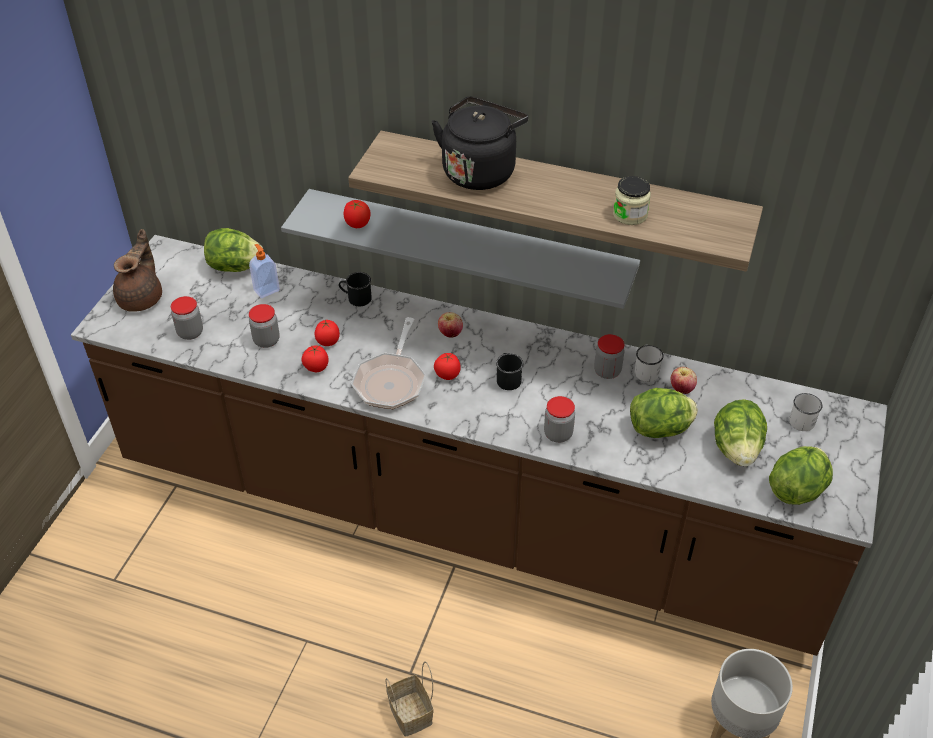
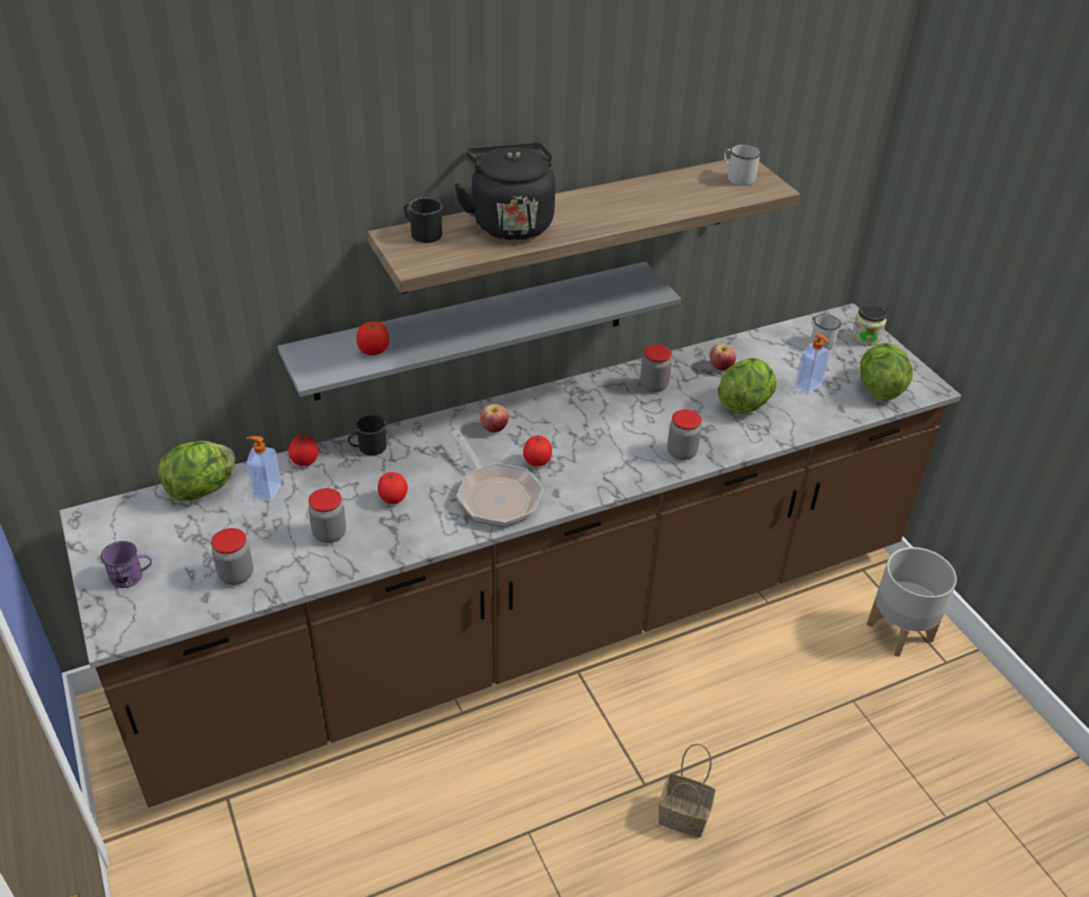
camera: 45 degrees left, 5 degrees down
brown teapot [113,229,162,312] -> purple mug [101,541,152,588]
tomato [301,345,329,372] -> tomato moved to [288,434,318,466]
black mug [496,353,523,390] -> black mug moved to [404,197,443,243]
jar [613,176,651,225] -> jar moved to [851,305,887,346]
white mug [635,345,664,382] -> white mug moved to [724,144,762,186]
lettuce [714,399,767,466] -> soap dispenser [795,334,830,394]

